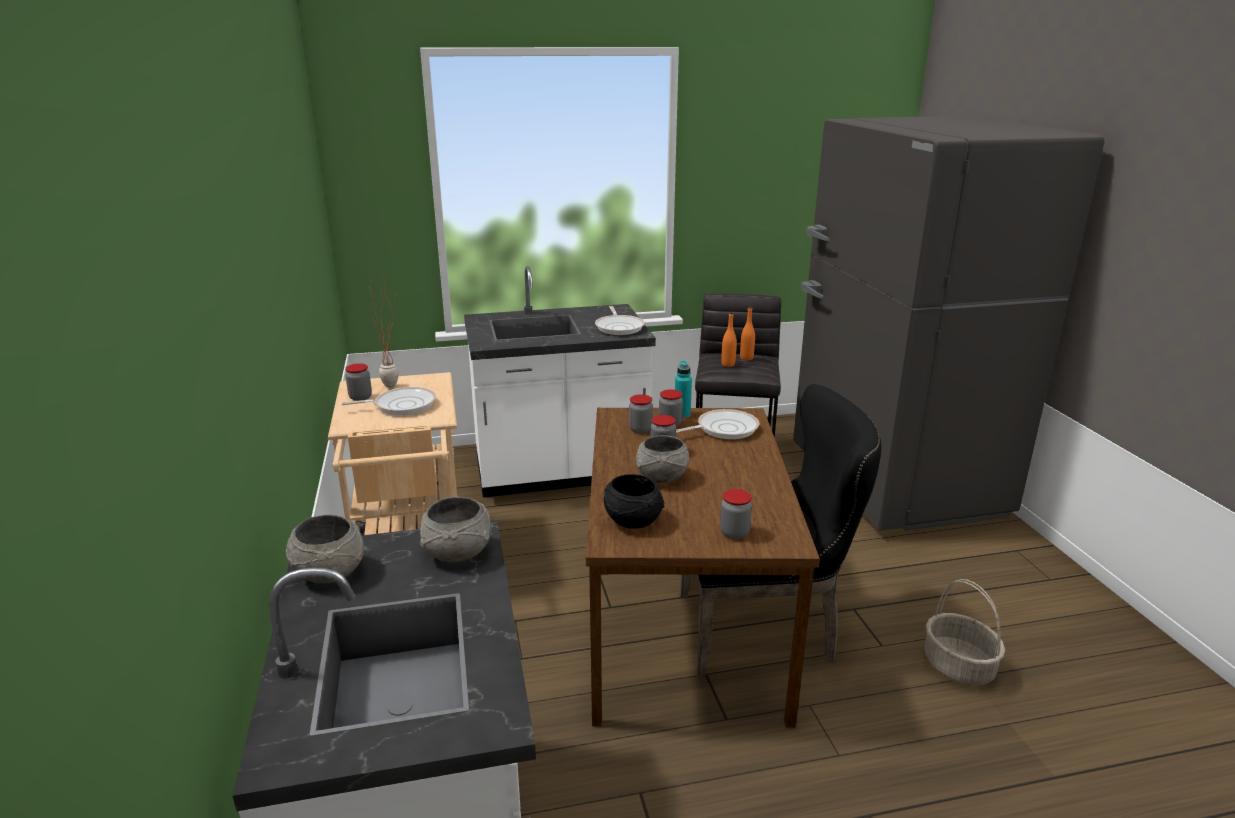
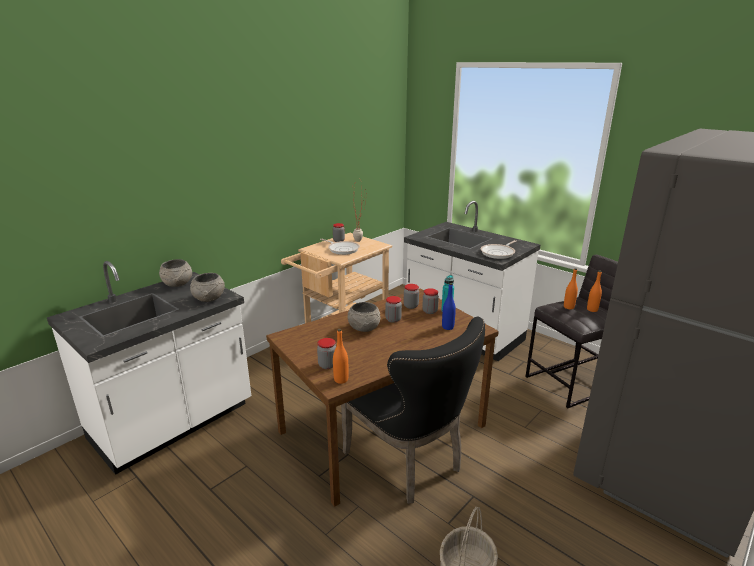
camera: 55 degrees right, 0 degrees up
black bowl [604,474,664,529] -> none
frying pan [676,409,759,439] -> blue bottle [442,283,456,330]
none -> orange bottle [333,329,349,384]

